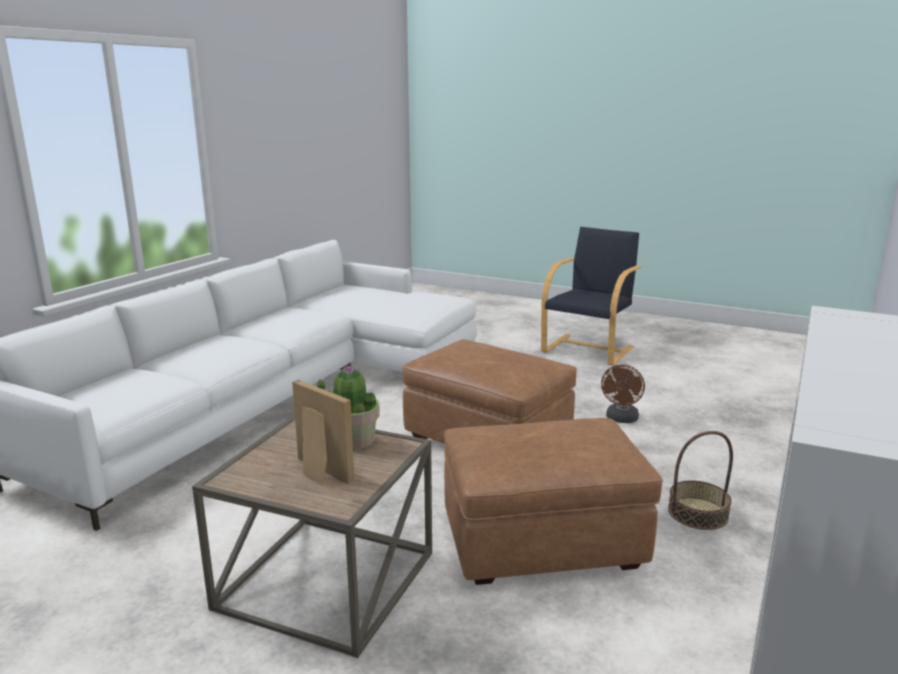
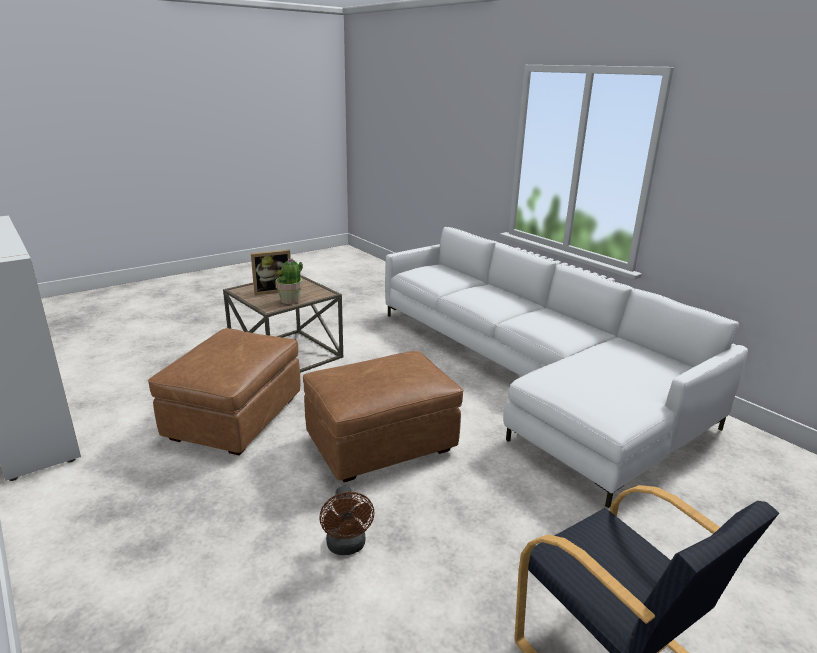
camera: 115 degrees right, 5 degrees up
brown fan [601,364,645,423] -> brown fan turned 150 degrees counterclockwise [319,486,374,555]
basket [668,431,733,530] -> none

